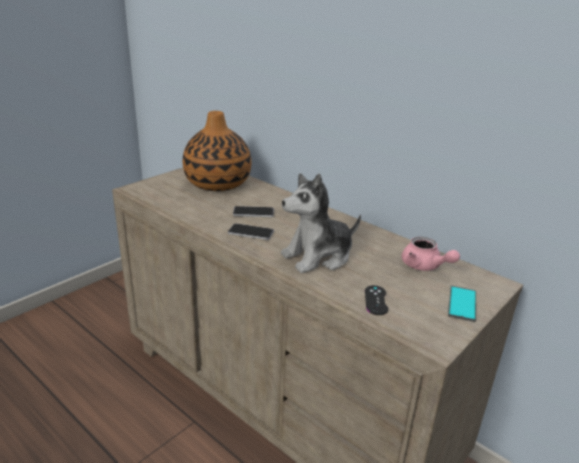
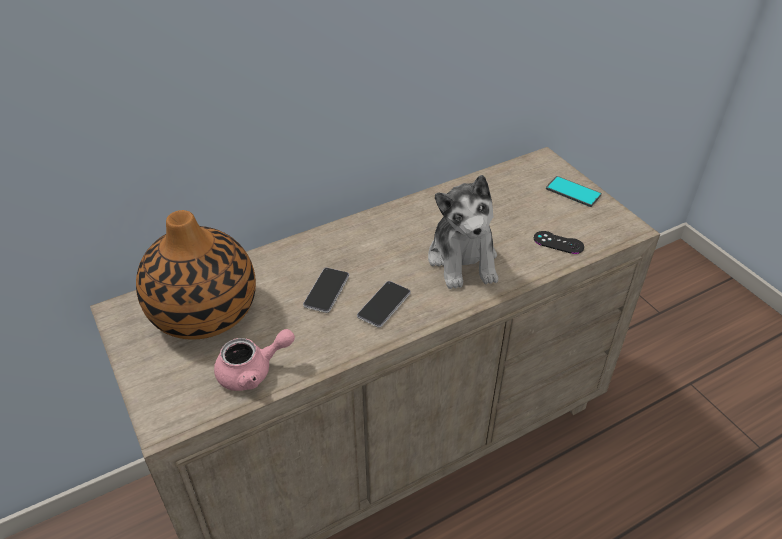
camera: 70 degrees left, 15 degrees up
pink teapot [402,237,460,271] -> pink teapot moved to [214,329,295,391]

